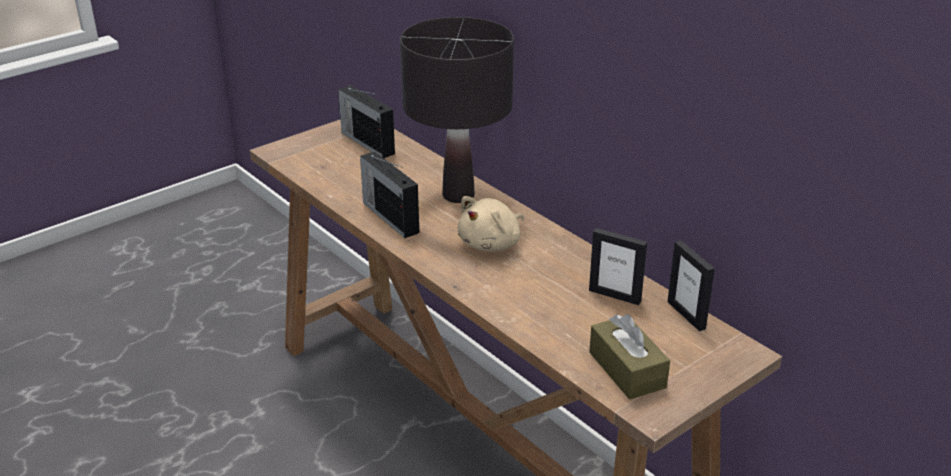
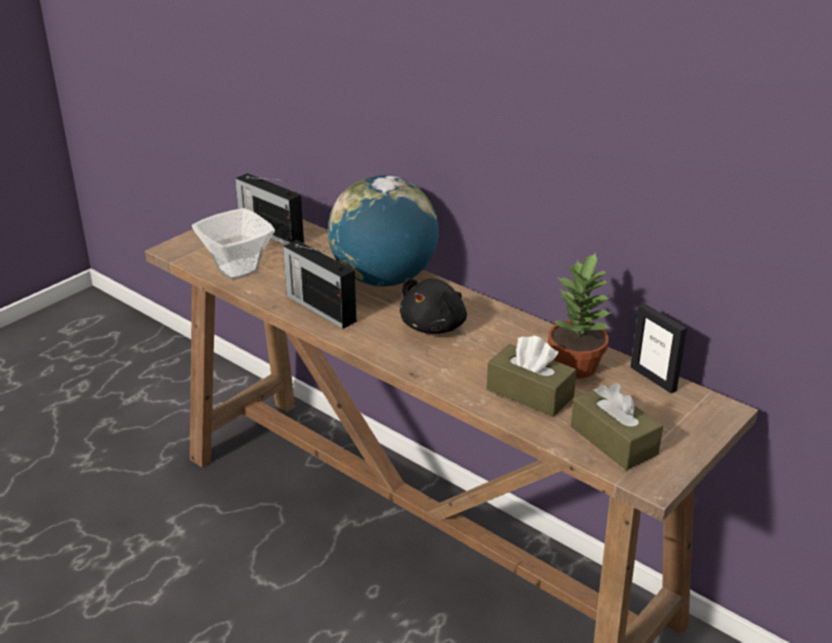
camera: 10 degrees left, 0 degrees up
black table lamp [400,17,514,203] -> globe [328,175,439,286]
beige plush toy [458,196,524,251] -> black plush toy [400,278,467,334]
picture frame [589,228,647,305] -> potted plant [548,252,612,379]
none -> bowl [192,208,275,280]
none -> brown tissue box [487,335,577,417]

